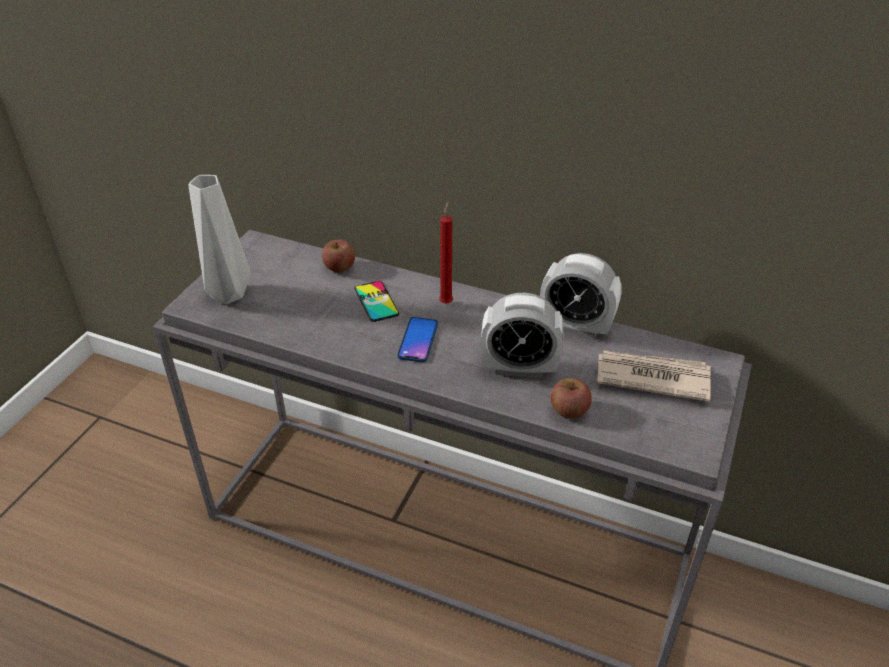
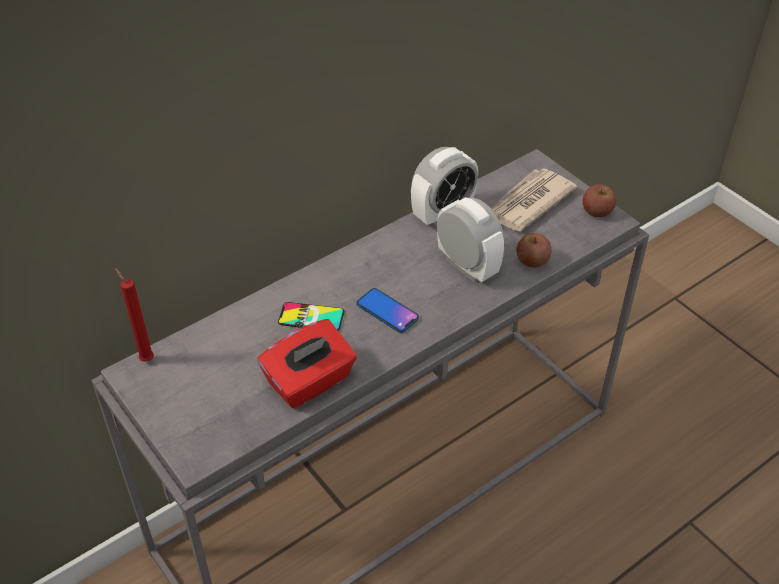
camera: 60 degrees left, 5 degrees up
grey vase [189,175,250,304] -> none
apple [322,239,355,272] -> apple moved to [583,184,616,217]
red candle [439,202,453,304] -> red candle moved to [115,268,154,362]
alarm clock [481,293,563,378] -> alarm clock turned 75 degrees counterclockwise [437,197,504,282]
none -> red tissue box [257,319,357,408]

